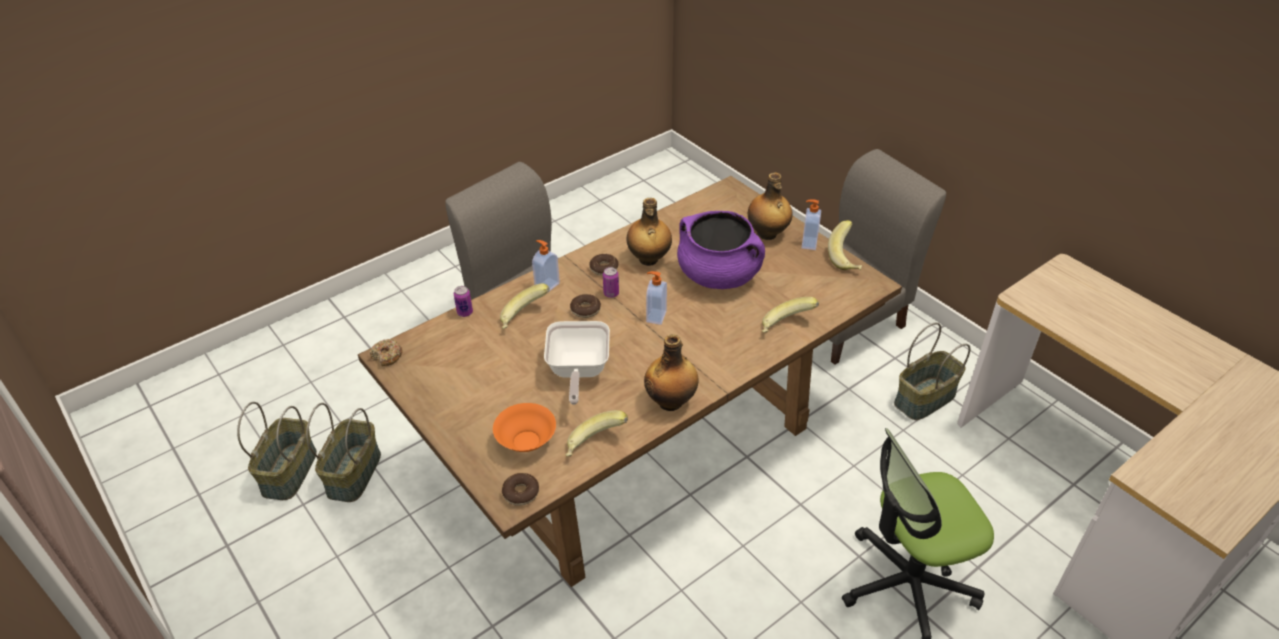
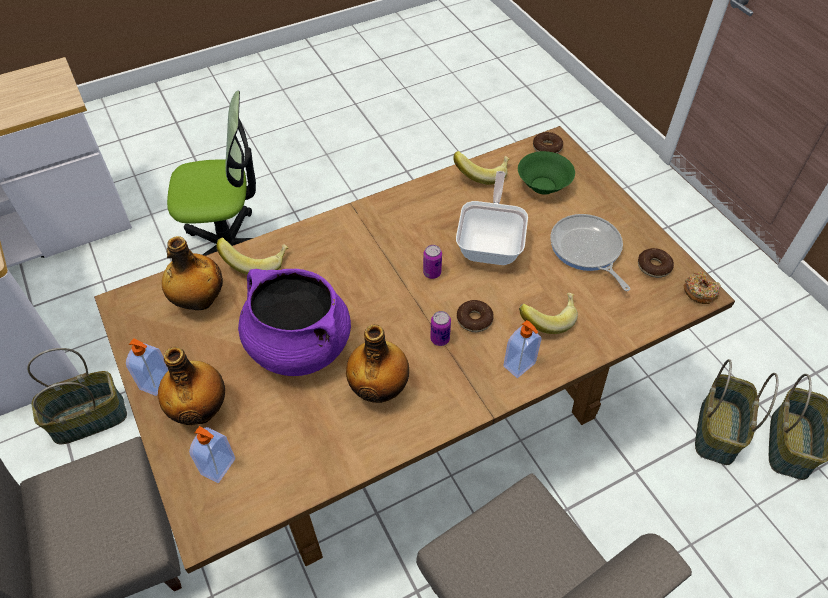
camera: 170 degrees left, 10 degrees up
can [454,286,473,317] -> can moved to [423,245,442,279]
orange bowl [493,403,556,452] -> green bowl [518,151,575,195]
donut [590,254,619,276] -> donut moved to [638,248,674,278]
bottle [644,334,699,411] -> bottle moved to [162,236,223,310]
soap dispenser [646,271,667,325] -> soap dispenser moved to [189,426,235,483]
banana [828,220,862,270] -> none
none -> frying pan [550,214,630,291]

